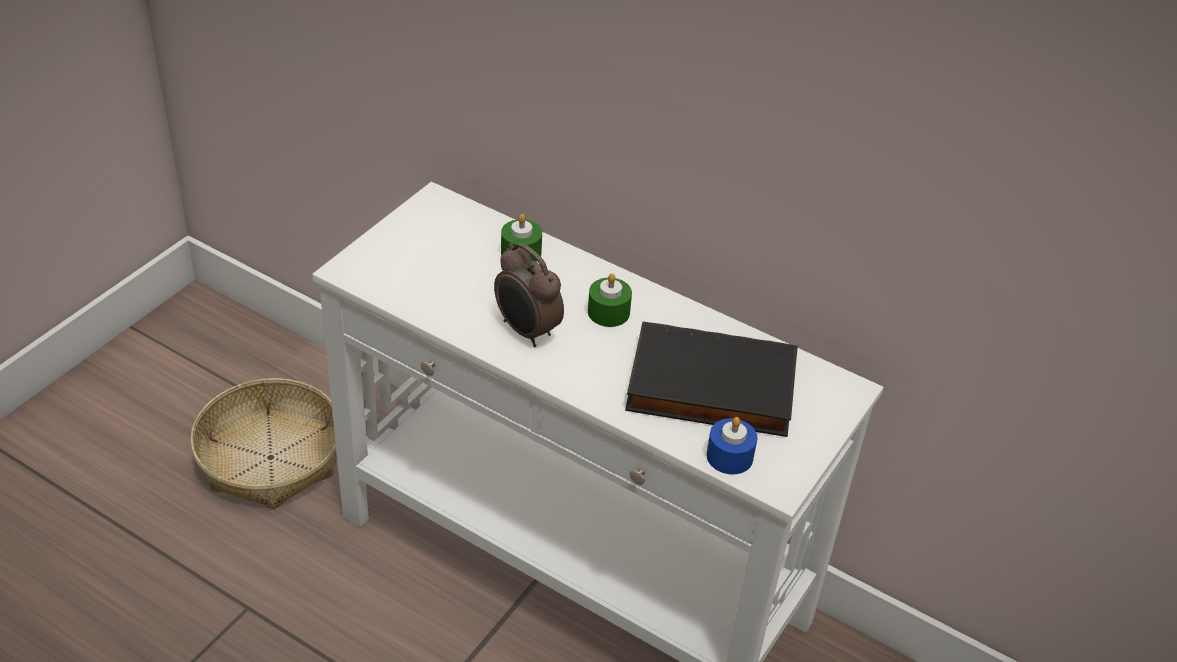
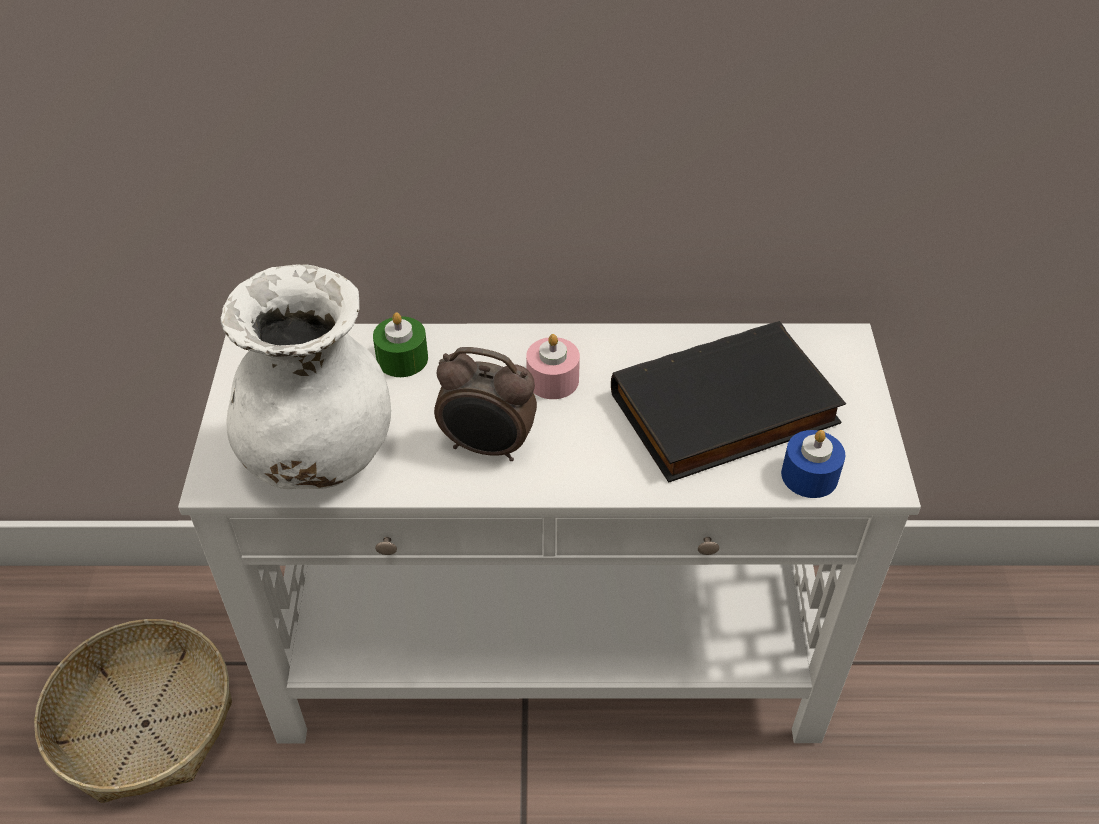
camera: 30 degrees left, 5 degrees up
green candle [588,273,632,327] -> pink candle [526,334,580,399]
none -> white vase [221,264,391,489]

